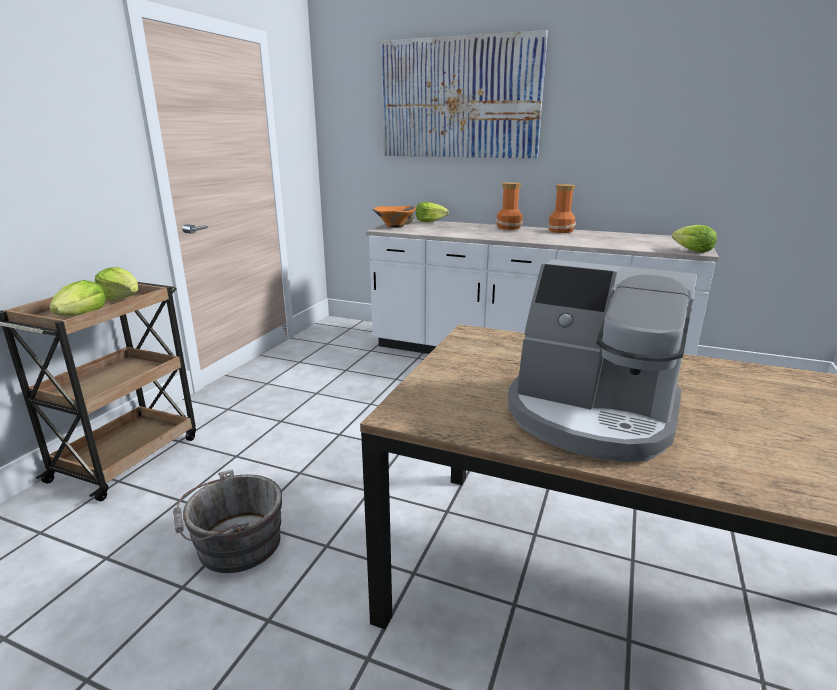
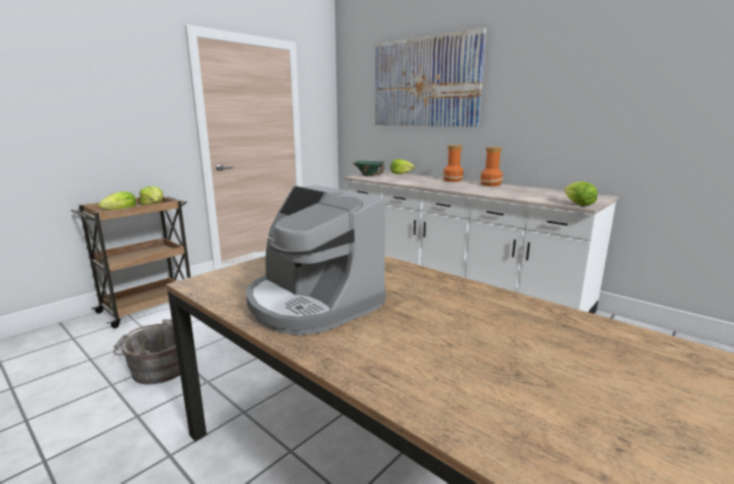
camera: 20 degrees right, 5 degrees down
orange bowl [373,206,416,228] -> green bowl [353,160,385,176]

